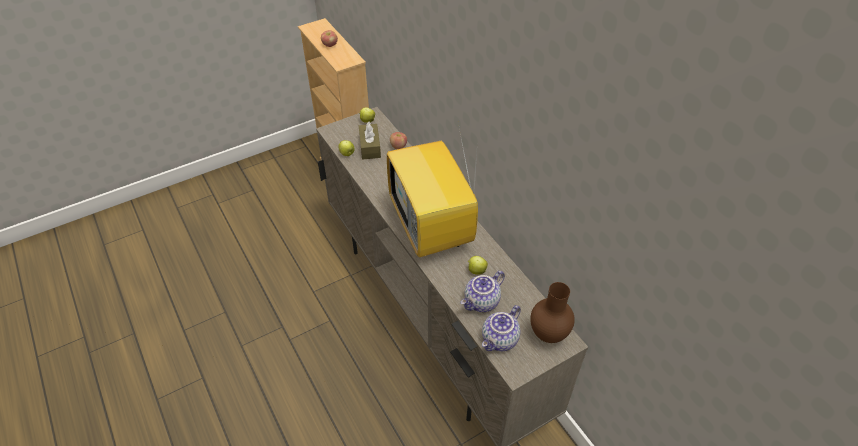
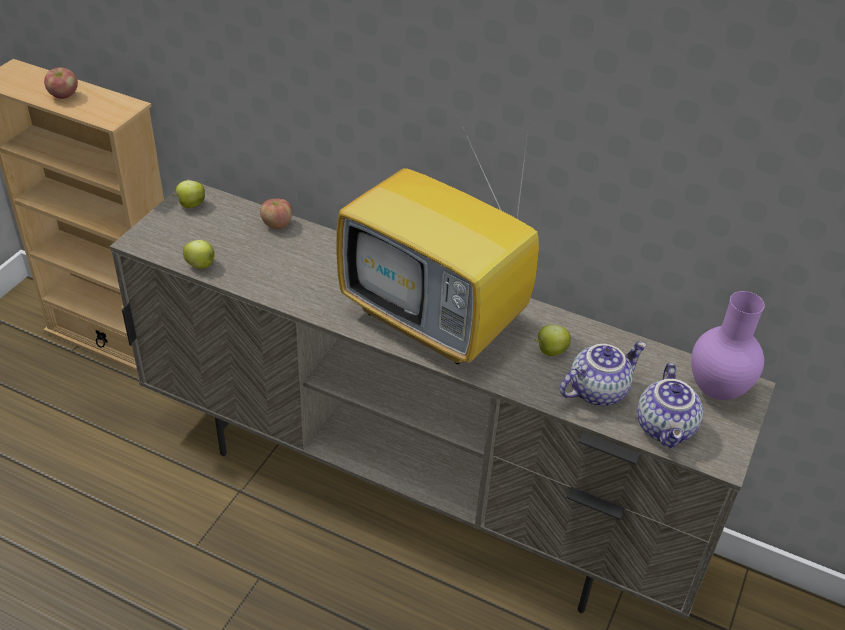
camera: 35 degrees left, 5 degrees down
brown tissue box [359,121,381,160] -> none
teapot [461,271,505,312] -> teapot turned 135 degrees counterclockwise [560,341,647,406]
brown vase [530,282,575,343] -> purple vase [691,291,765,400]

